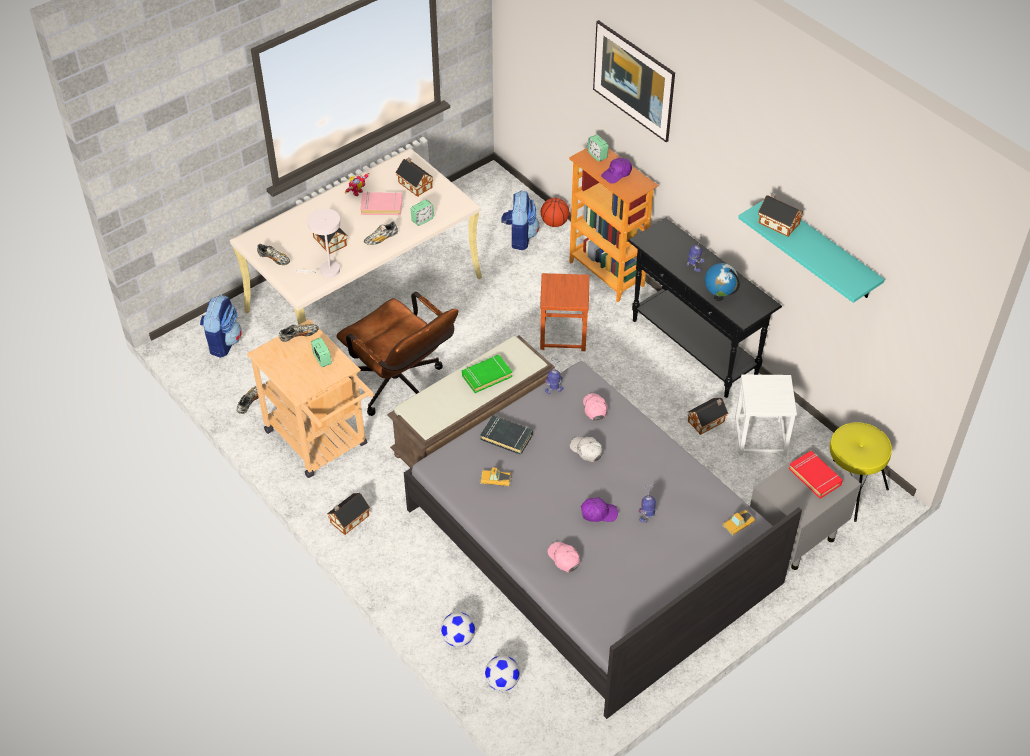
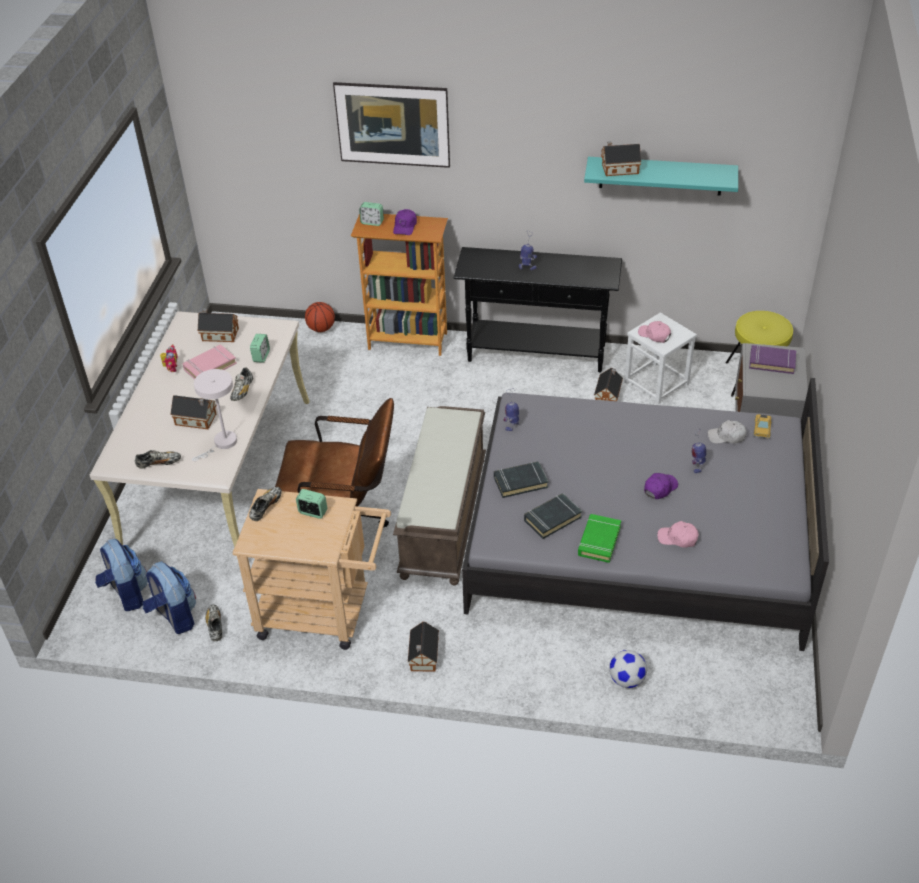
camera: 40 degrees left, 5 degrees down
green book [462,355,512,393] -> green book moved to [578,514,621,563]
toy car [479,467,512,487] -> black book [524,493,582,539]
football [485,655,520,691] -> none
backpack [501,190,539,250] -> backpack moved to [143,562,196,634]
brown stool [540,273,589,351] -> none
white cap [570,437,603,462] -> white cap moved to [708,420,746,444]
pink cap [583,393,608,420] -> pink cap moved to [638,321,671,343]
globe [705,263,740,301] -> none
red book [789,451,843,499] -> purple book [749,345,796,374]

